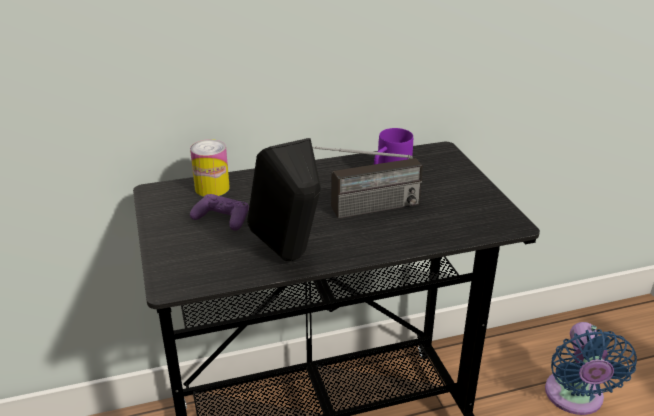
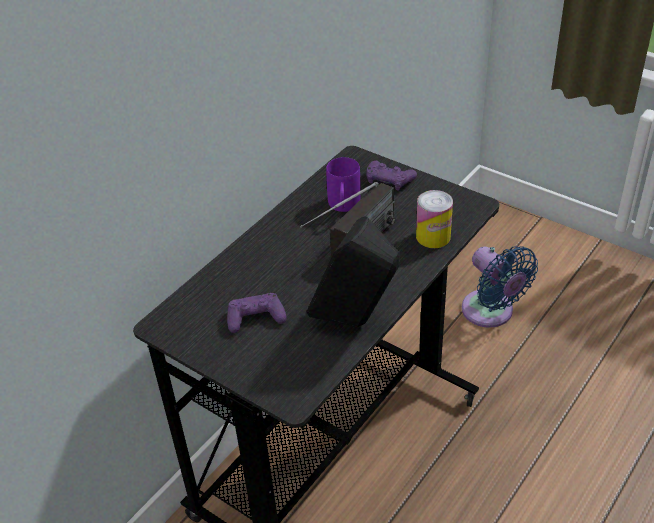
camera: 35 degrees left, 10 degrees up
can [190,139,230,197] -> can moved to [416,190,453,248]
none -> purple game controller [366,161,417,191]

